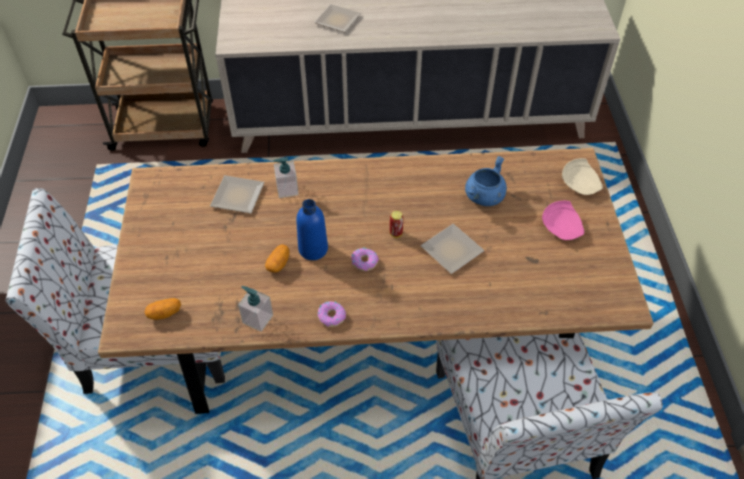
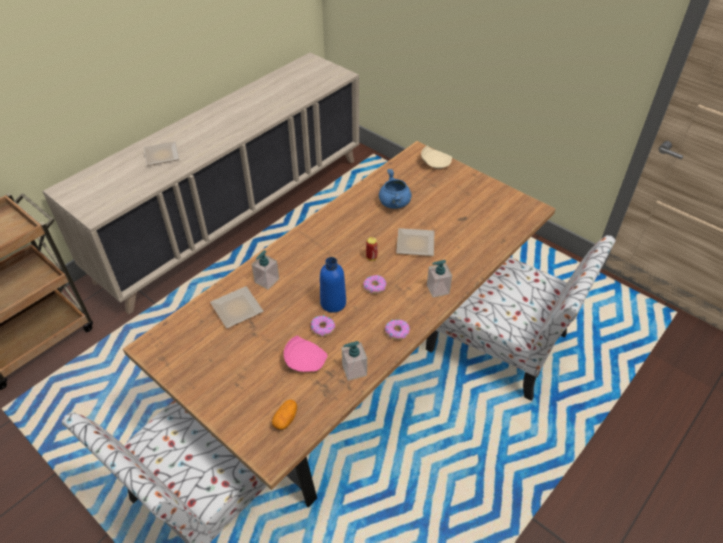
camera: 45 degrees left, 5 degrees down
potato [265,244,289,273] -> donut [311,315,335,337]
pink plate [542,201,584,240] -> pink plate moved to [284,336,327,372]
none -> soap dispenser [427,260,452,297]

